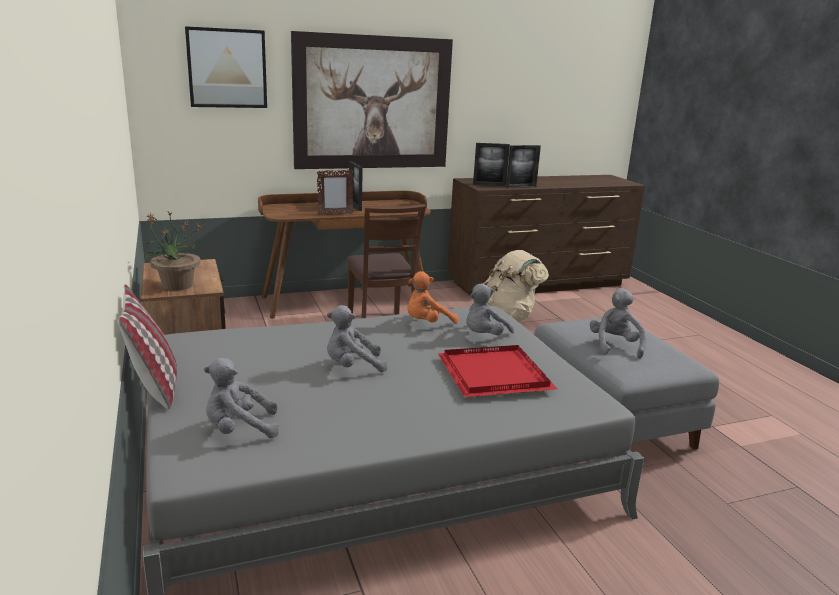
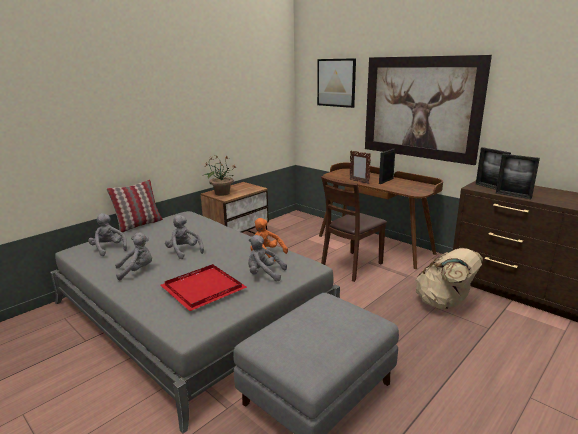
camera: 65 degrees right, 0 degrees up
grey plush toy [590,288,647,359] -> grey plush toy moved to [115,232,152,280]

